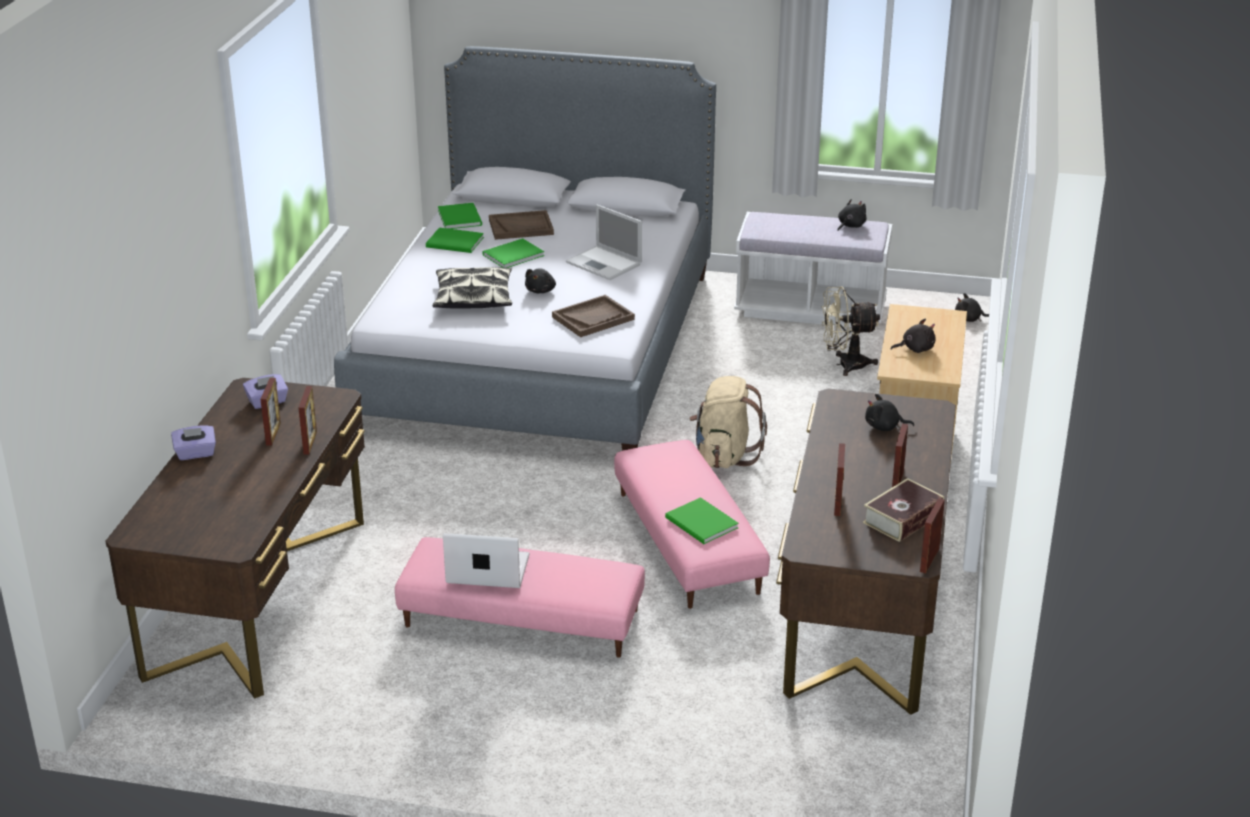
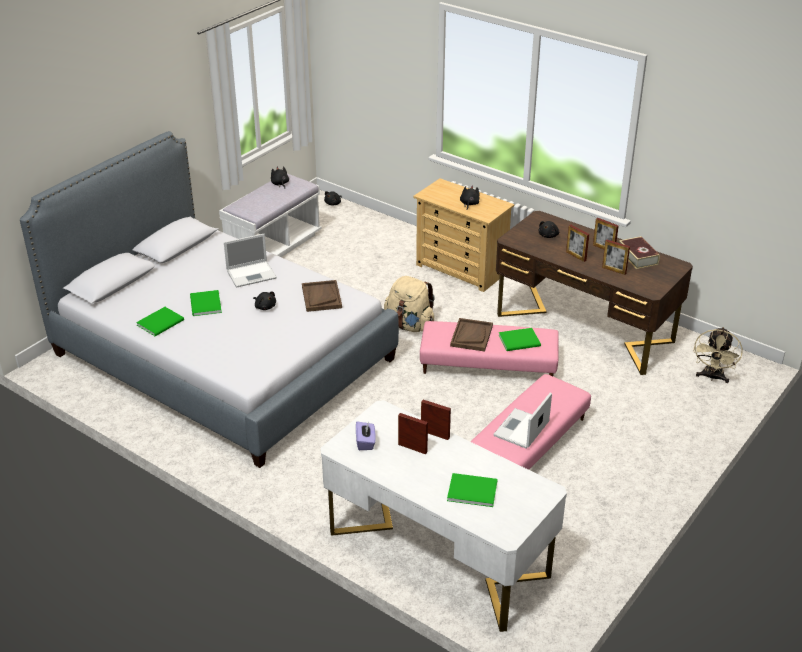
camera: 65 degrees left, 5 degrees up
brown desk [105,378,365,698] -> white desk [321,400,567,632]
purple tissue box [171,425,216,460] -> none
pillow [433,267,512,309] -> none
green book [438,203,482,229] -> green book moved to [447,473,498,507]
brown tray [489,210,554,240] -> brown tray moved to [450,318,493,352]
beige fan [822,287,880,376] -> beige fan moved to [693,327,743,383]
picture frame [920,498,945,573] -> picture frame moved to [566,225,589,262]

